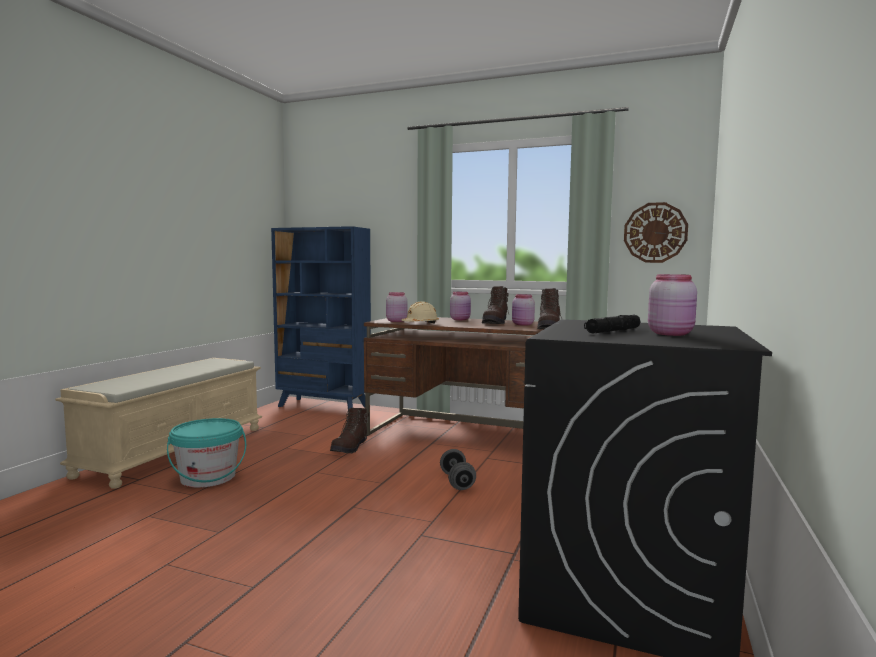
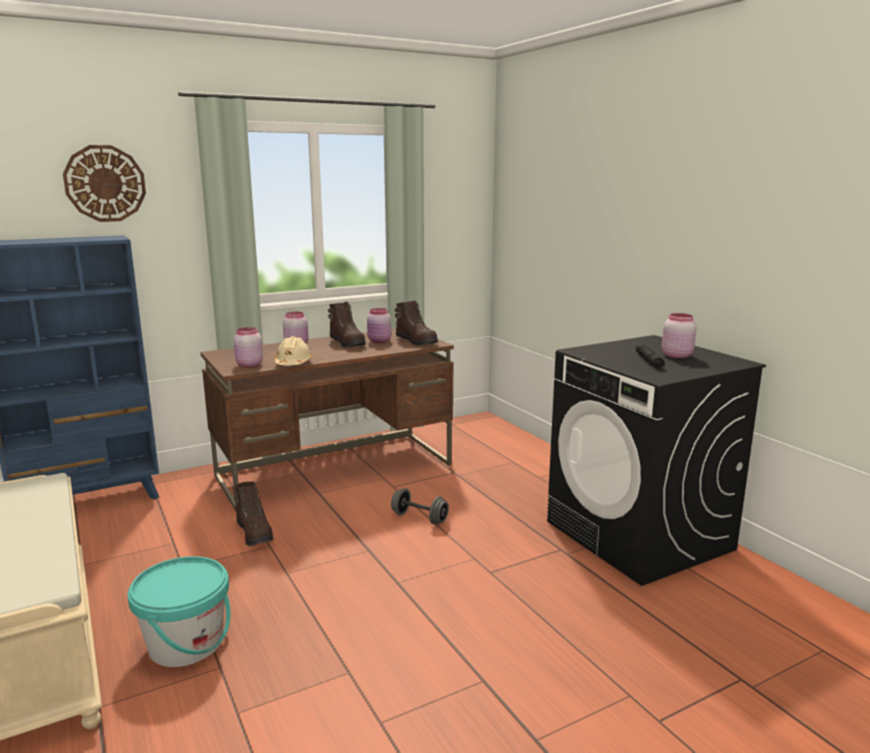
camera: 50 degrees left, 10 degrees up
wall clock [624,202,688,263] -> wall clock moved to [63,145,146,222]

